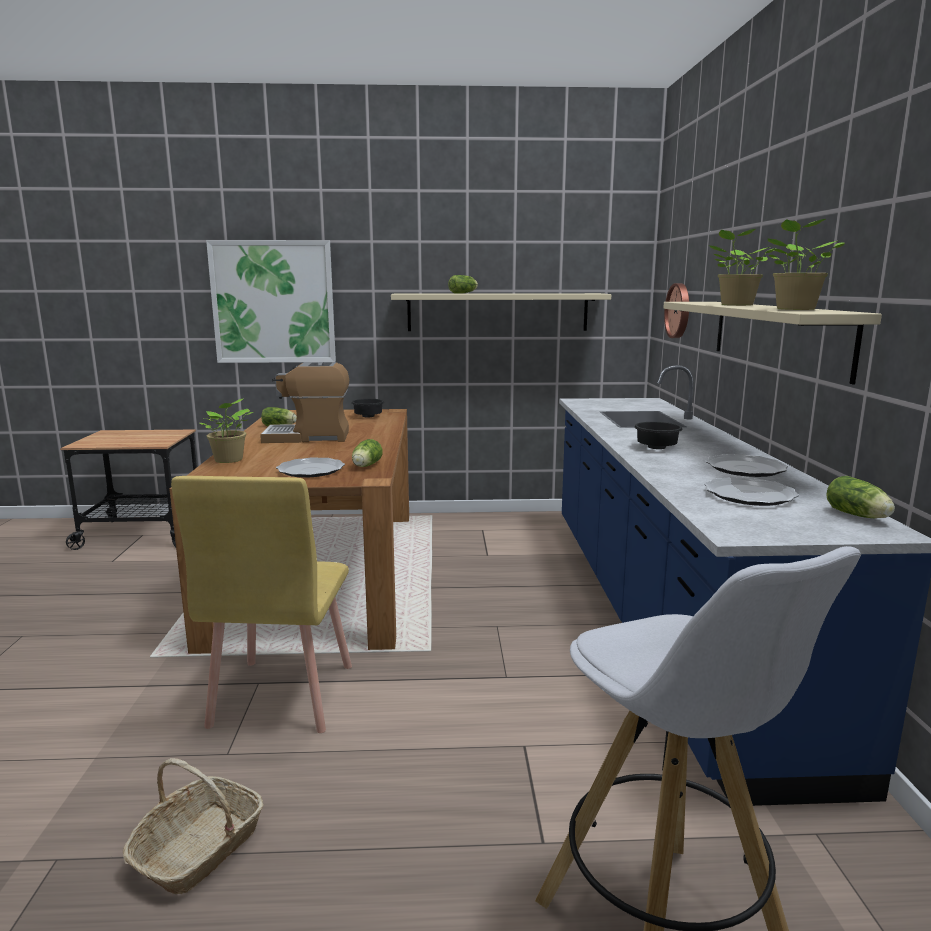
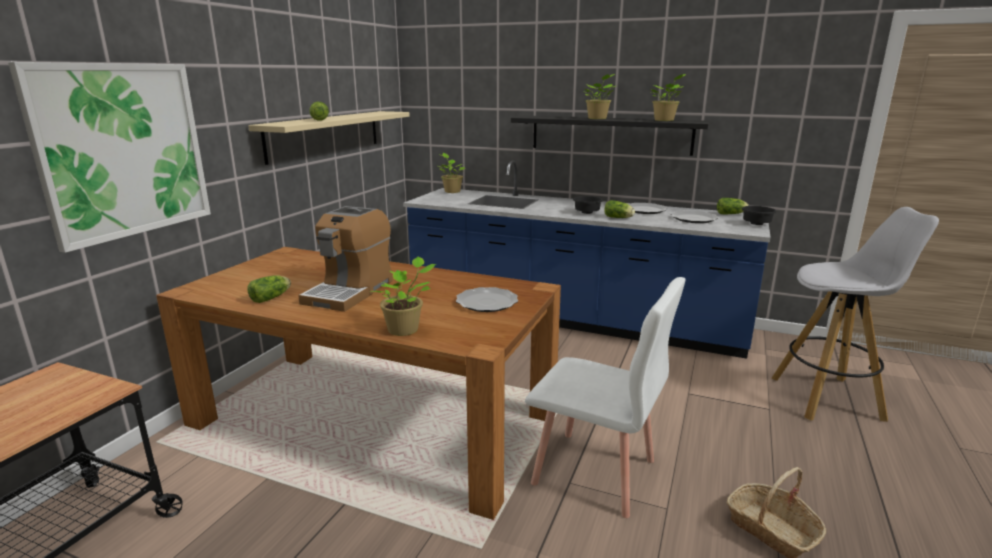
camera: 65 degrees left, 5 degrees up
yellow chair [171,476,352,733] -> white chair [525,277,685,518]
black bowl [351,399,384,417] -> black bowl moved to [742,206,776,225]
lettuce [352,439,383,467] -> lettuce moved to [604,200,635,218]
wall clock [664,283,689,338] -> none
beige shelf [664,302,882,384] -> black shelf [511,115,711,156]
none -> potted plant [438,153,466,193]

